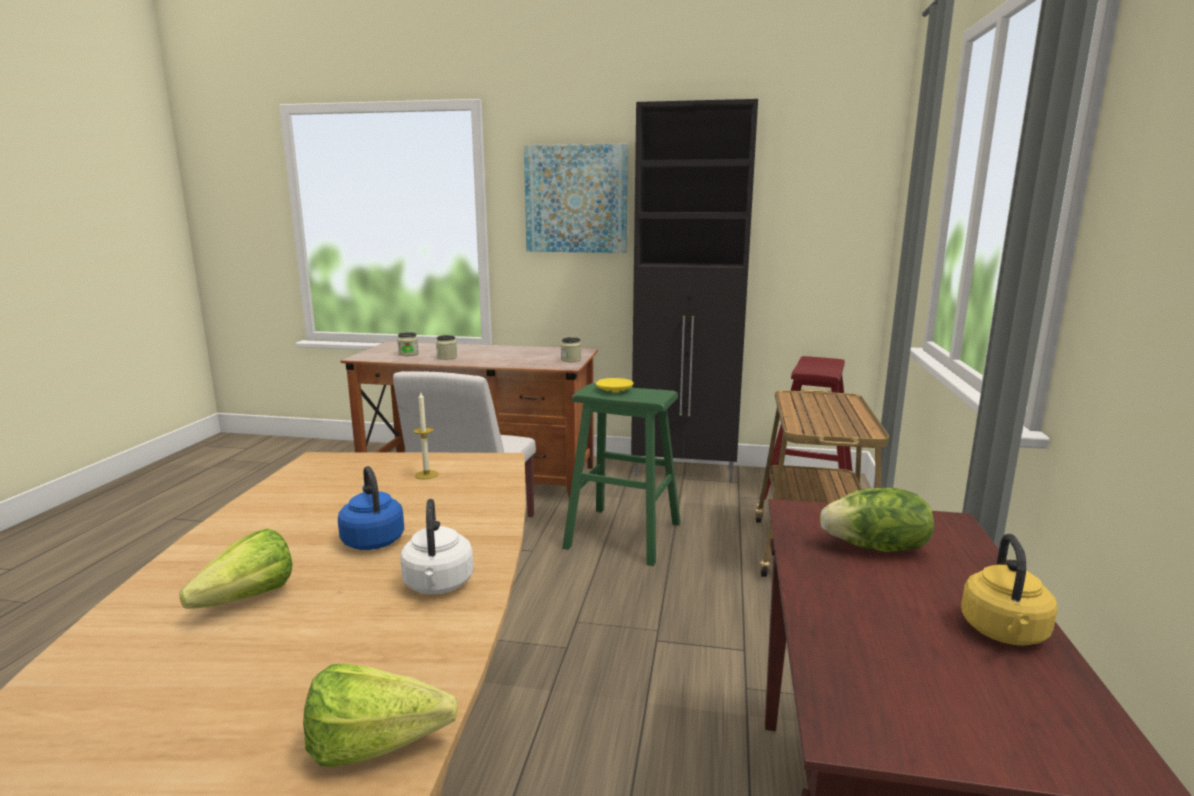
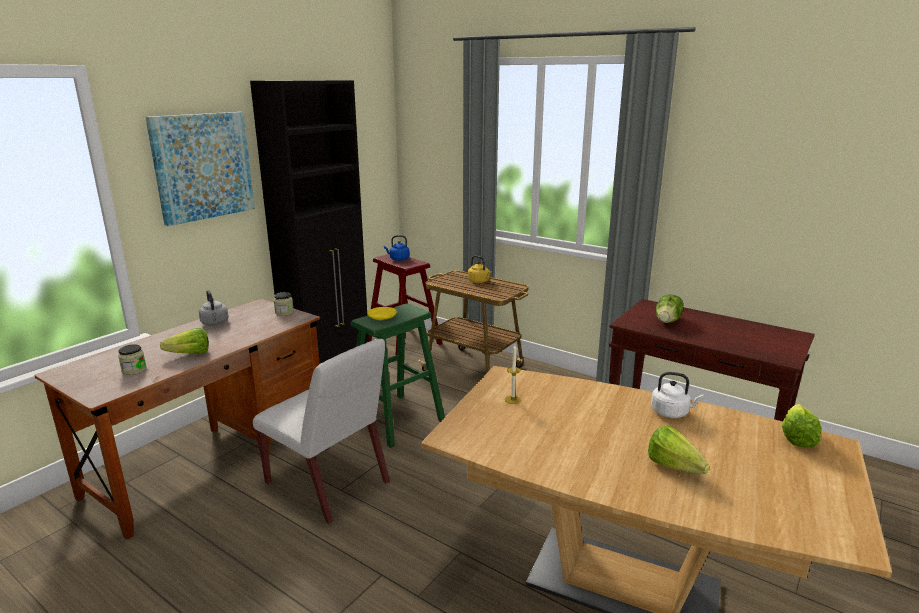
camera: 65 degrees left, 5 degrees up
blue kettle [338,466,404,550] -> blue kettle moved to [384,235,410,261]
jar [436,335,457,360] -> lettuce [160,328,209,354]
yellow kettle [961,533,1058,646] -> yellow kettle moved to [468,255,492,283]
none -> grey kettle [199,290,229,325]

